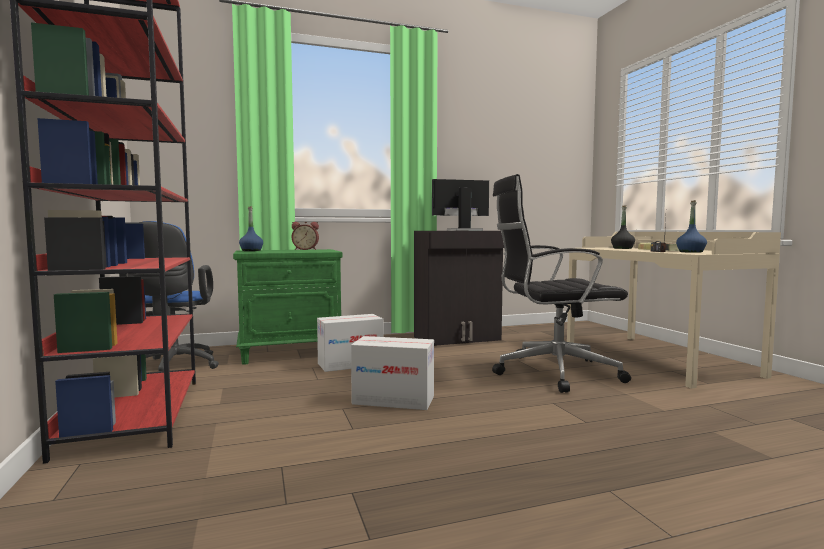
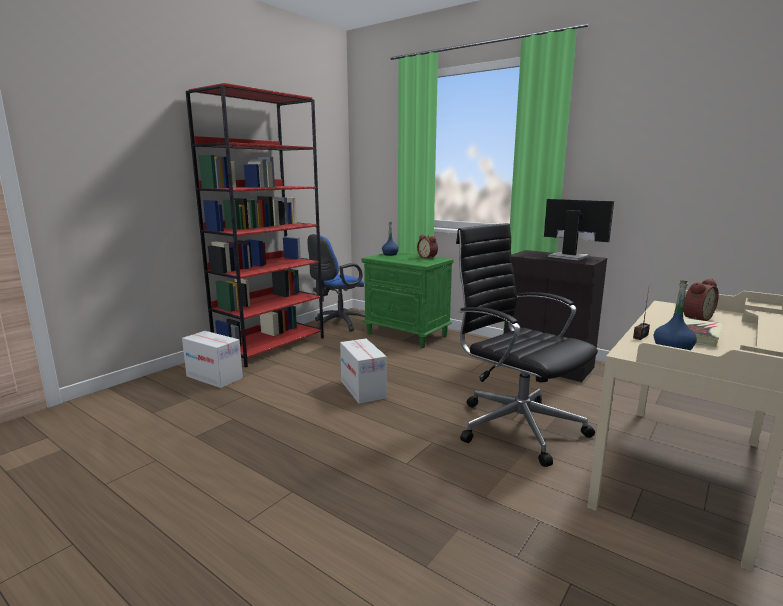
camera: 55 degrees right, 10 degrees up
cardboard box [317,314,383,372] -> cardboard box moved to [182,331,243,388]
black bottle [611,205,635,249] -> alarm clock [683,279,719,321]

